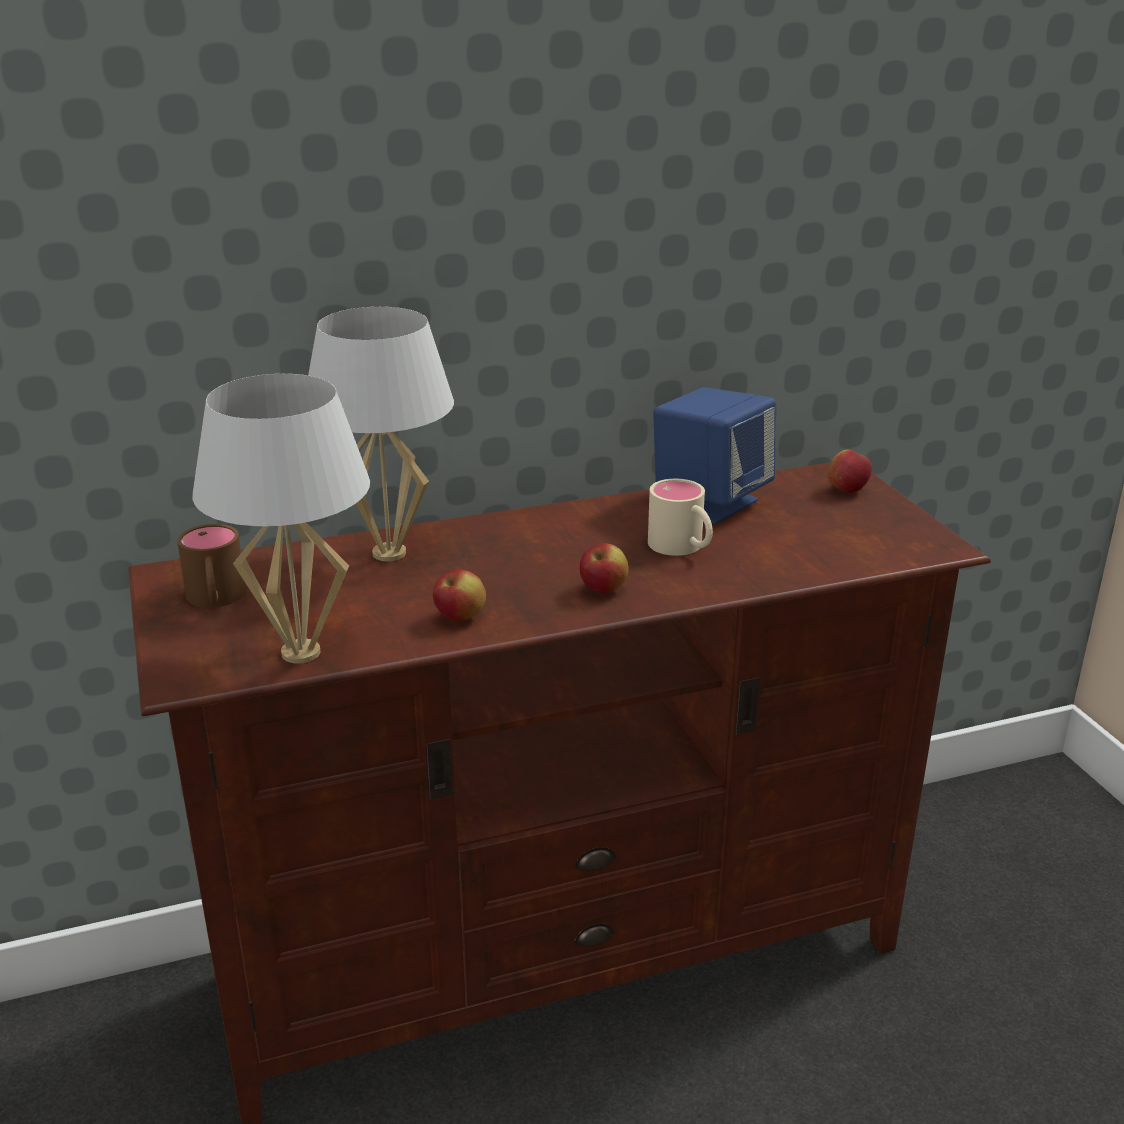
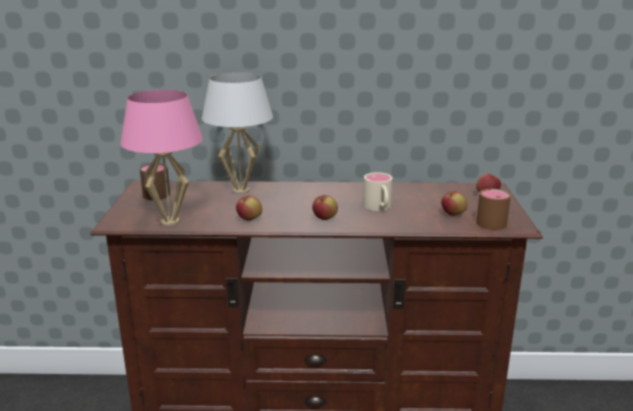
camera: 20 degrees right, 5 degrees down
white table lamp [192,374,370,663] -> pink table lamp [120,90,203,226]
blue speaker [653,387,776,524] -> none
none -> apple [441,191,467,216]
none -> brown mug [476,189,511,230]

